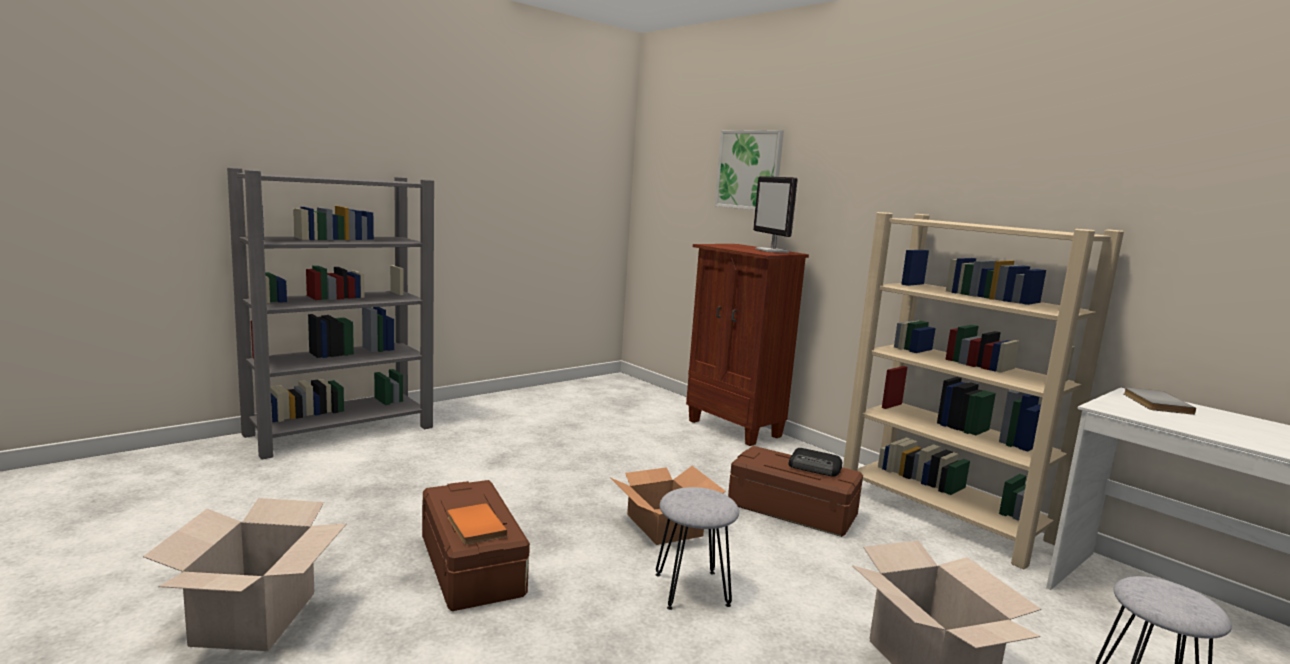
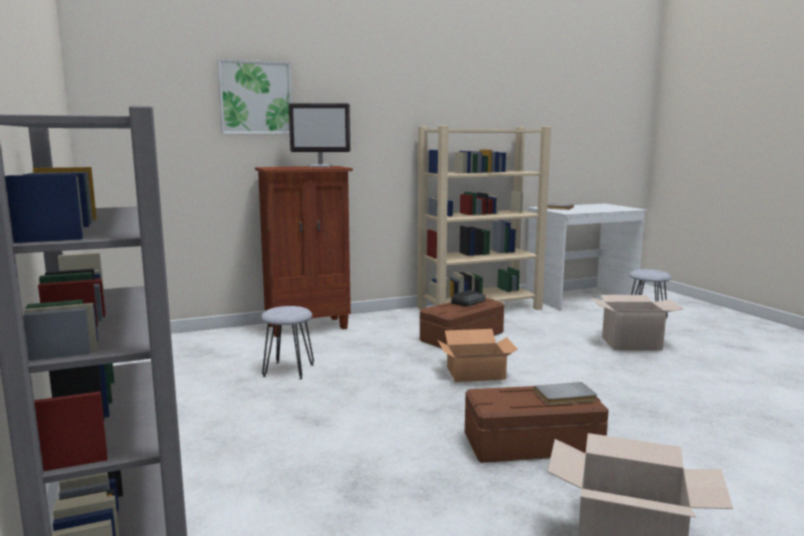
camera: 70 degrees left, 0 degrees up
orange book [448,503,507,545] -> grey book [534,382,597,405]
grey stool [656,487,739,610] -> grey stool moved to [261,306,314,379]

